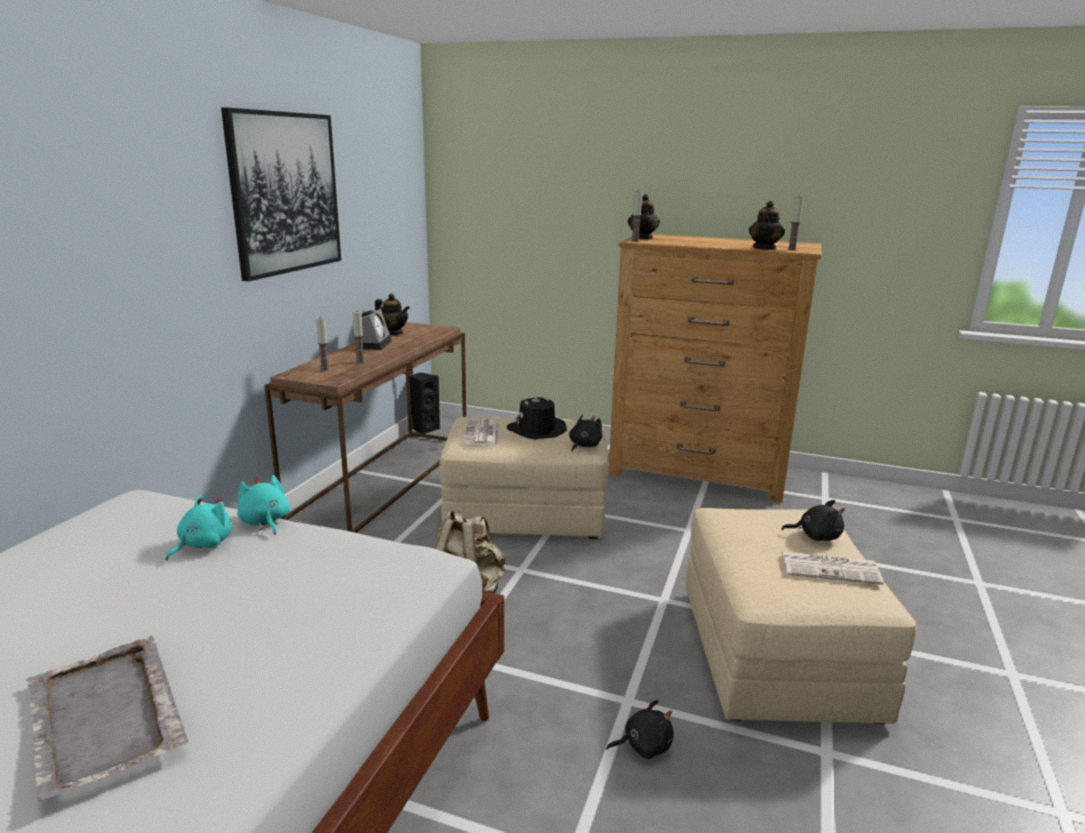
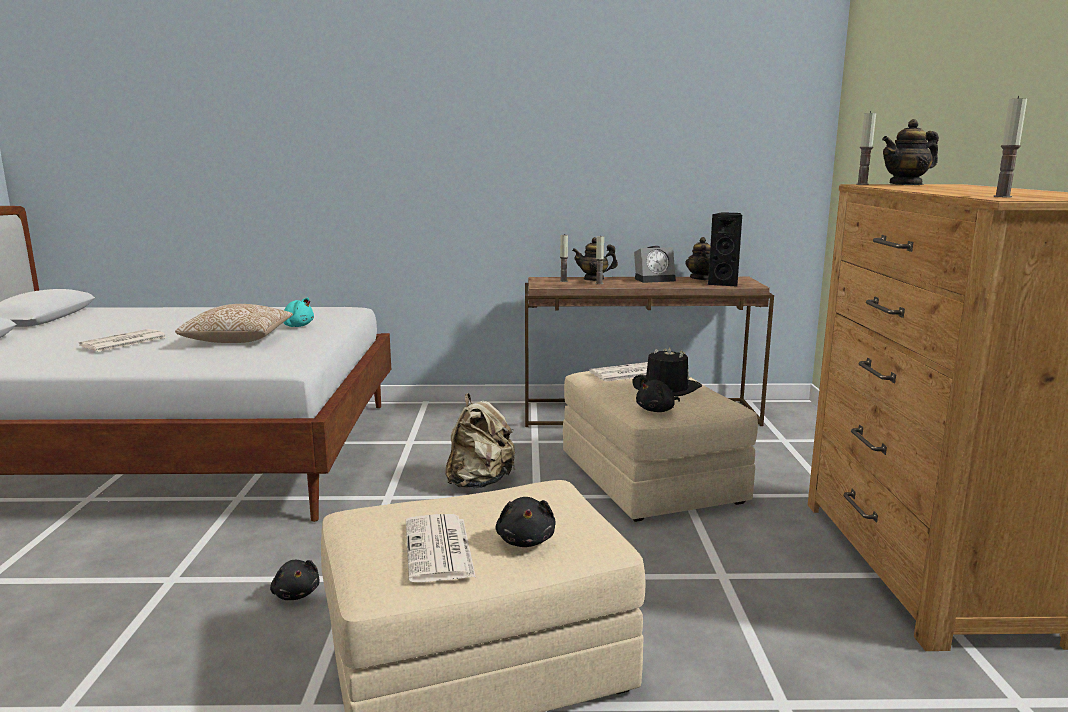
camera: 70 degrees right, 5 degrees down
grey tray [25,636,188,802] -> newspaper [79,329,167,352]
picture [221,108,341,282] -> none
turquoise plush toy [237,475,290,535] -> none
black speaker [410,372,440,434] -> black speaker moved to [707,212,743,287]
black plush toy [569,414,602,452] -> black plush toy turned 135 degrees clockwise [636,376,680,412]
teapot [749,201,785,250] -> teapot moved to [572,237,618,281]
none -> pillow [175,304,293,343]

